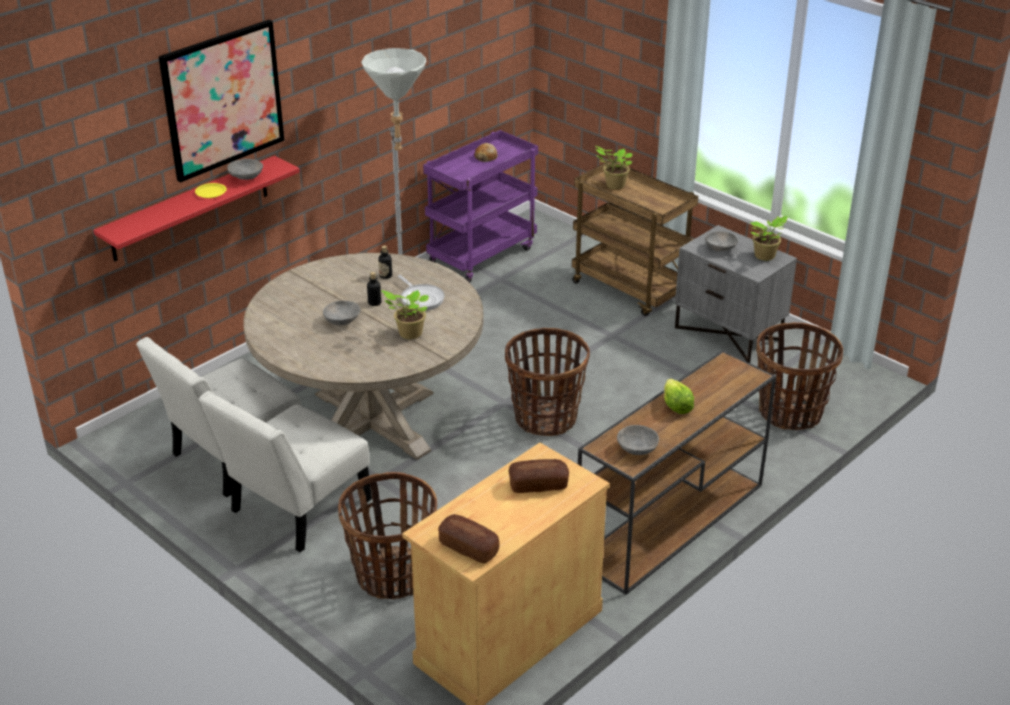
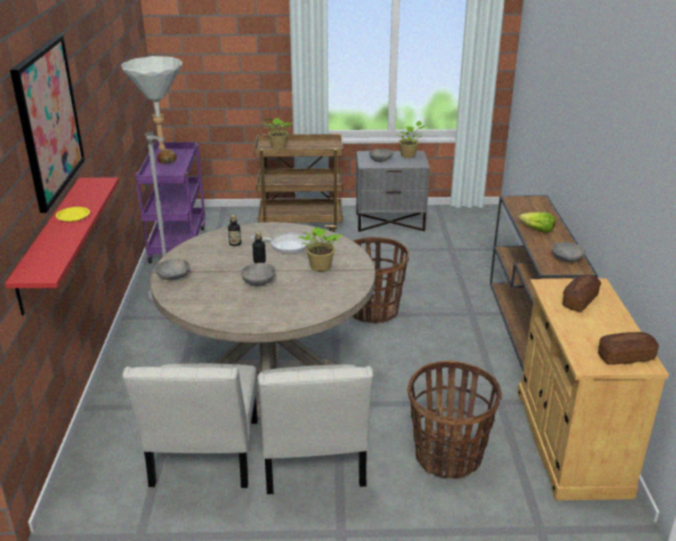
camera: 45 degrees left, 5 degrees down
grey bowl [227,159,263,180] -> grey bowl moved to [155,259,190,280]
basket [756,322,843,430] -> none

